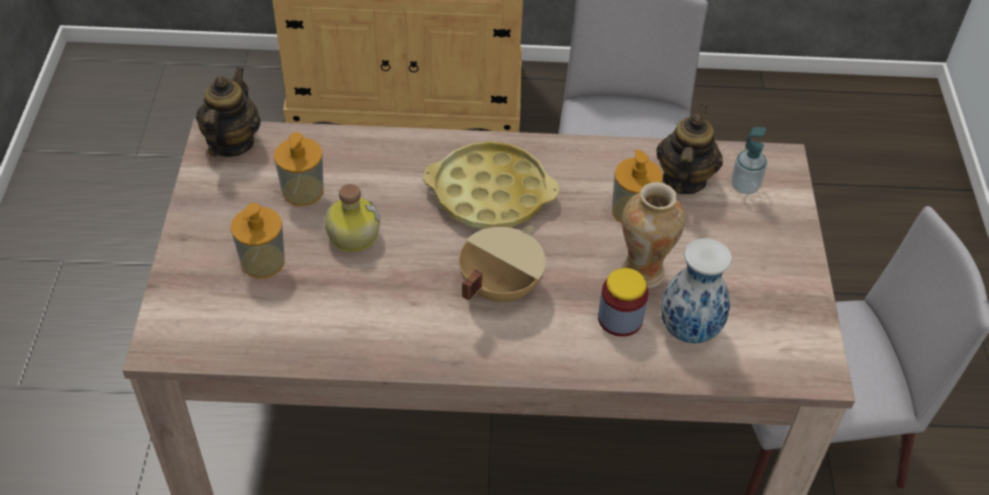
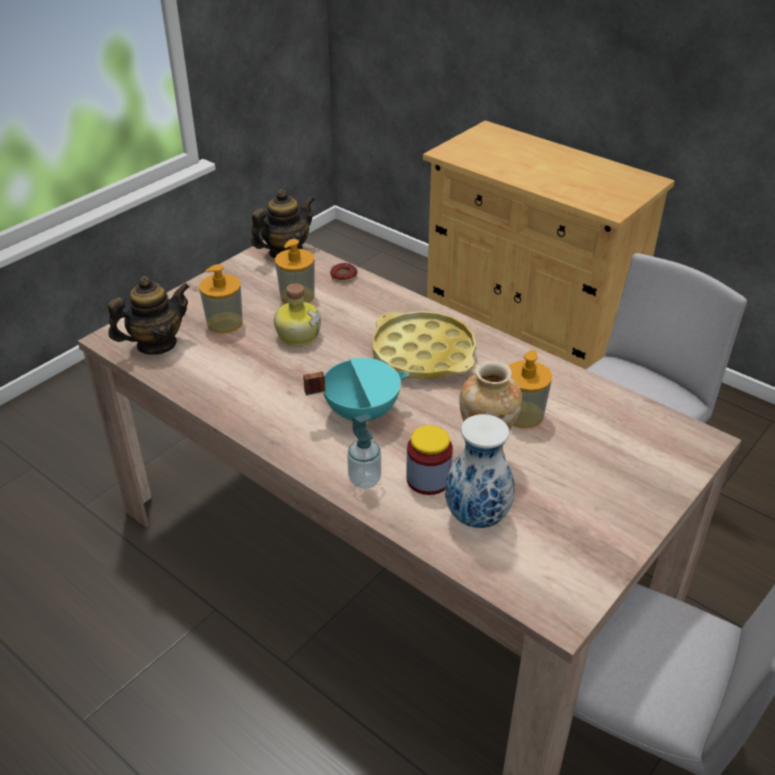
camera: 40 degrees right, 10 degrees down
beige cooking pot [459,226,546,302] -> turquoise cooking pot [303,358,409,425]
teapot [657,104,723,194] -> teapot moved to [108,276,190,355]
soap dispenser [731,127,767,194] -> soap dispenser moved to [347,414,381,488]
none -> donut [330,263,358,282]

